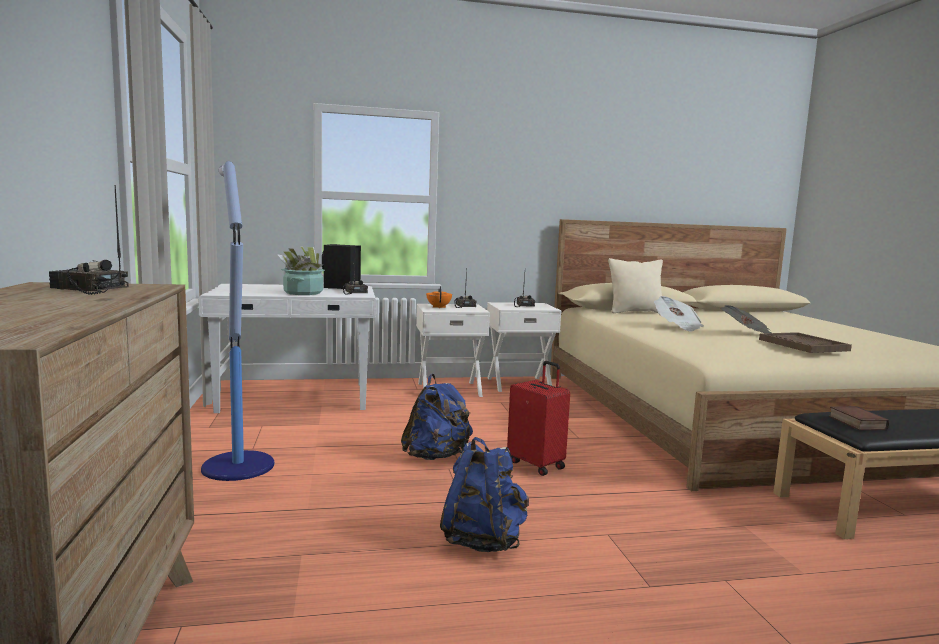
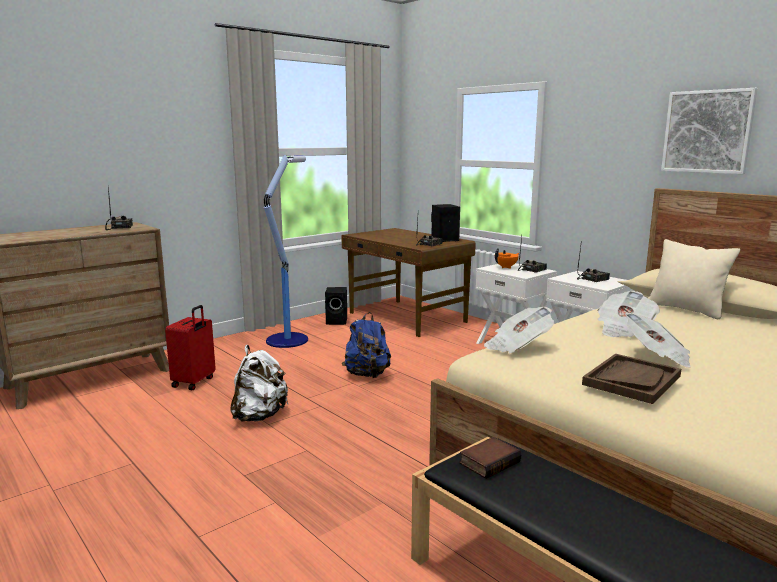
camera: 60 degrees right, 5 degrees up
white desk [198,284,376,413] -> brown desk [342,228,476,337]
potted plant [278,246,325,295] -> none
blue backpack [440,437,529,552] -> white backpack [230,345,288,422]
red suitcase [507,361,570,476] -> red suitcase moved to [165,305,216,390]
none -> black speaker [325,287,347,325]
none -> newspaper [484,307,554,353]
none -> picture [661,88,758,174]

